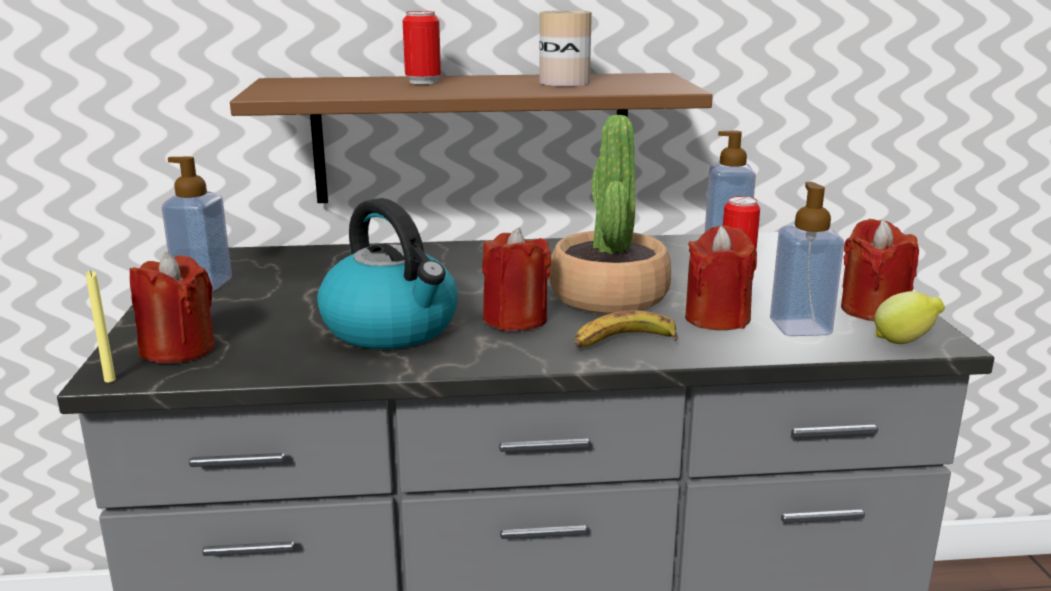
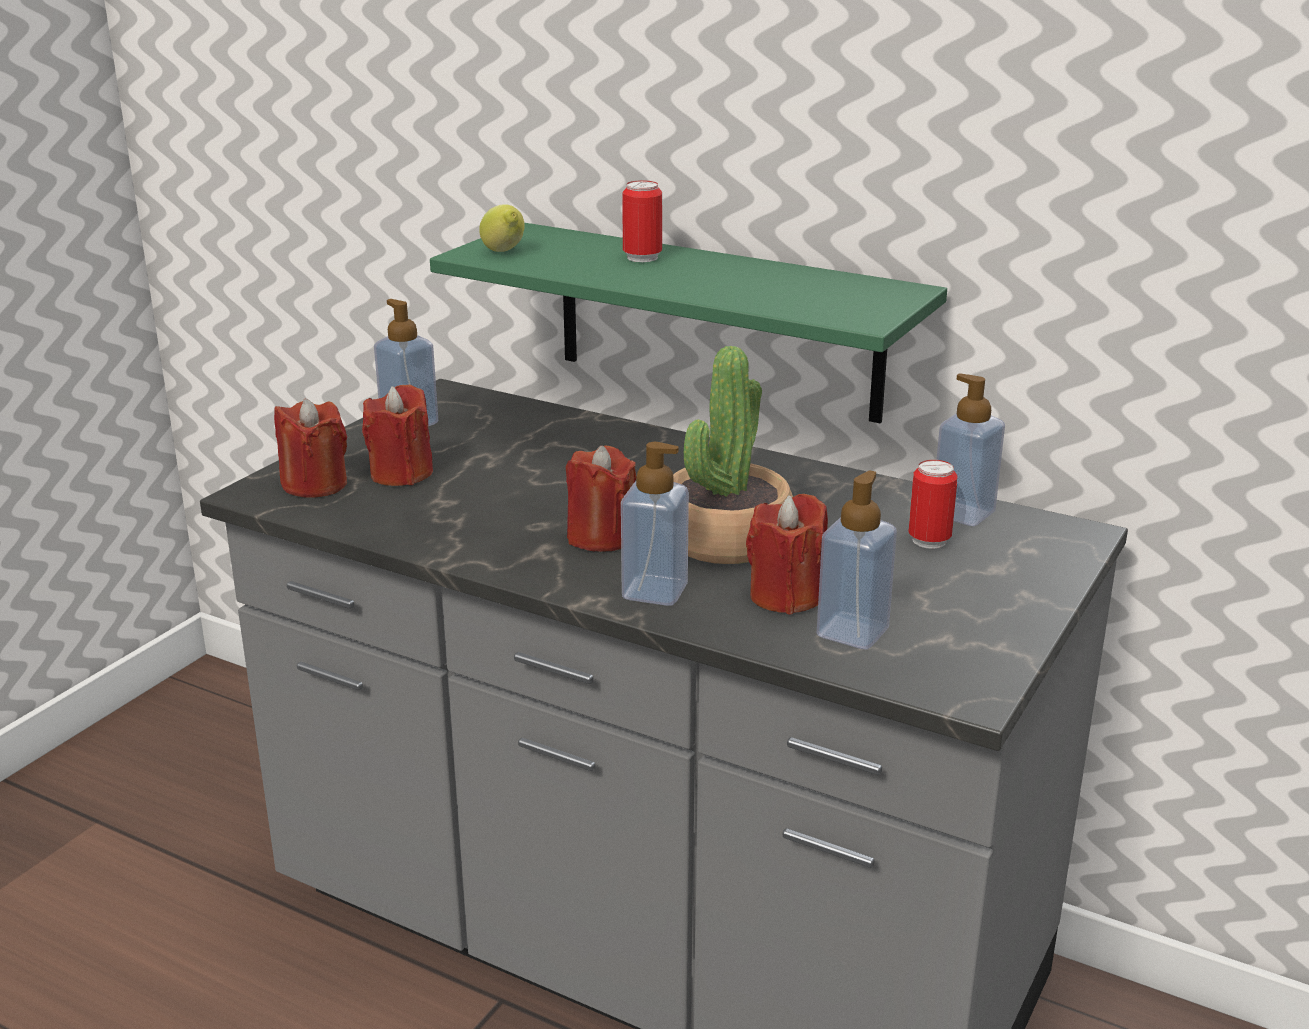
camera: 35 degrees right, 5 degrees up
yellow candle [86,270,116,383] -> none
brown shelf [230,73,713,203] -> green shelf [430,223,947,423]
kettle [317,198,458,349] -> none
can [539,10,592,86] -> none
banana [575,310,678,348] -> soap dispenser [621,442,689,606]
red candle [841,219,919,321] -> red candle moved to [362,385,433,486]
lemon [874,291,945,344] -> lemon moved to [479,204,525,252]

